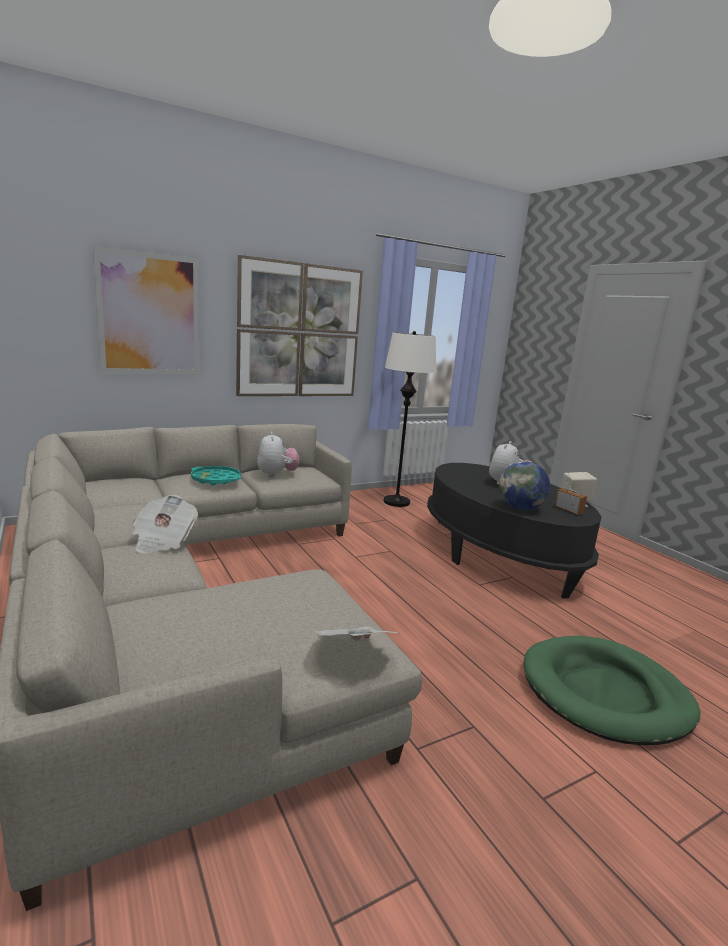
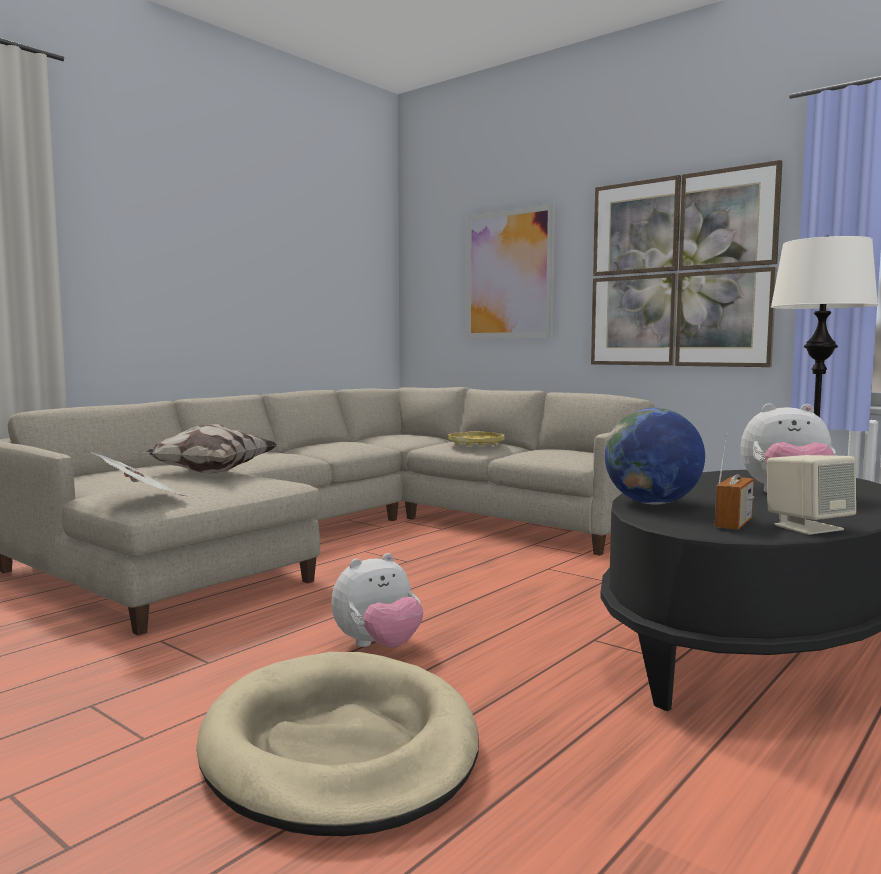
camera: 70 degrees right, 10 degrees down
newspaper [132,495,198,553] -> none
turquoise tray [191,466,241,486] -> yellow tray [448,431,504,446]
plush toy [257,432,299,477] -> plush toy moved to [331,553,423,648]
green dog bed [524,636,700,745] -> beige dog bed [196,652,479,836]
none -> pillow [131,424,277,473]

